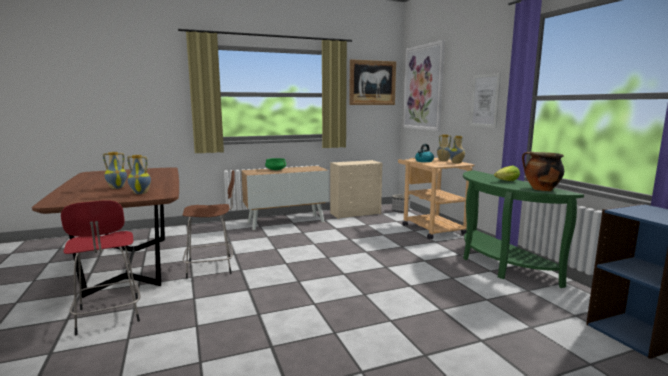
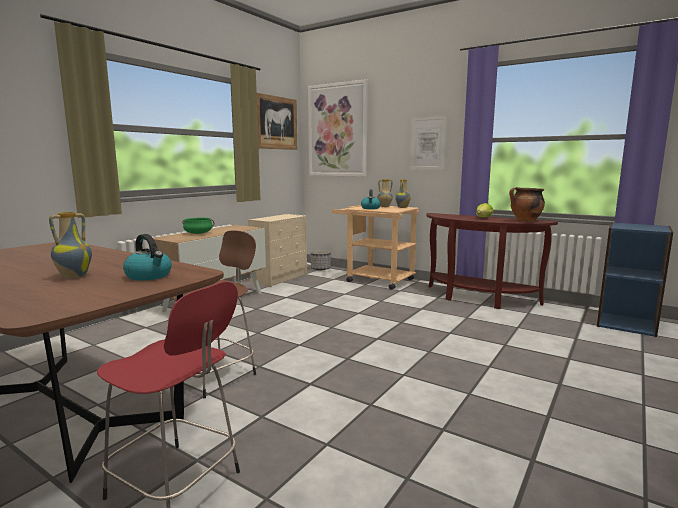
camera: 35 degrees left, 0 degrees up
vase [127,155,151,194] -> kettle [123,234,172,281]
green console table [463,170,584,288] -> brown console table [426,213,558,309]

